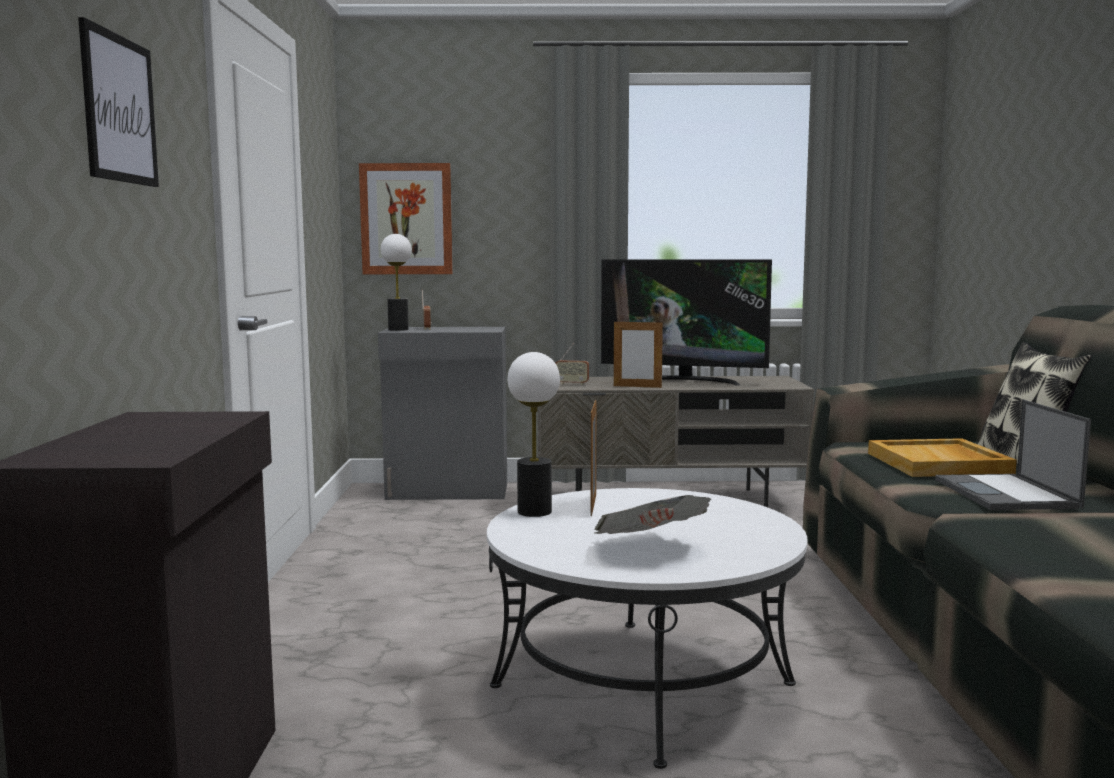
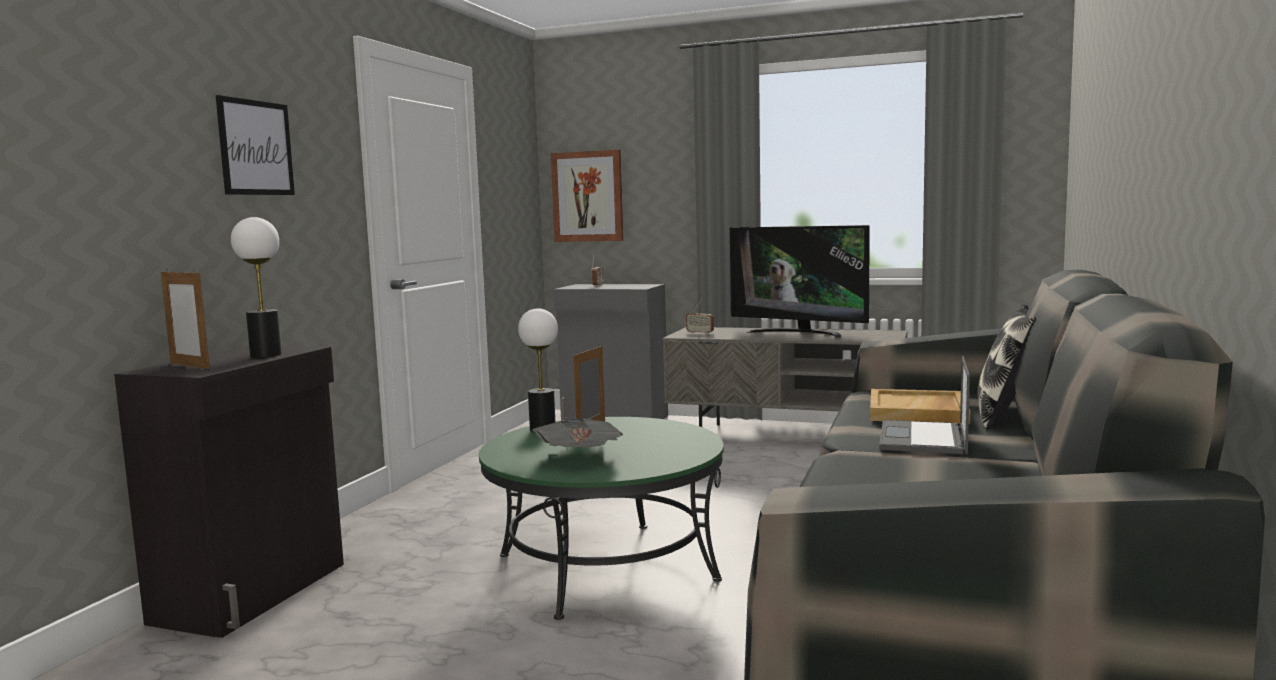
camera: 20 degrees right, 0 degrees up
table lamp [381,234,412,331] -> table lamp moved to [231,217,282,358]
white coffee table [487,488,808,769] -> green coffee table [479,417,724,620]
picture frame [614,320,663,388] -> picture frame moved to [161,269,210,369]

